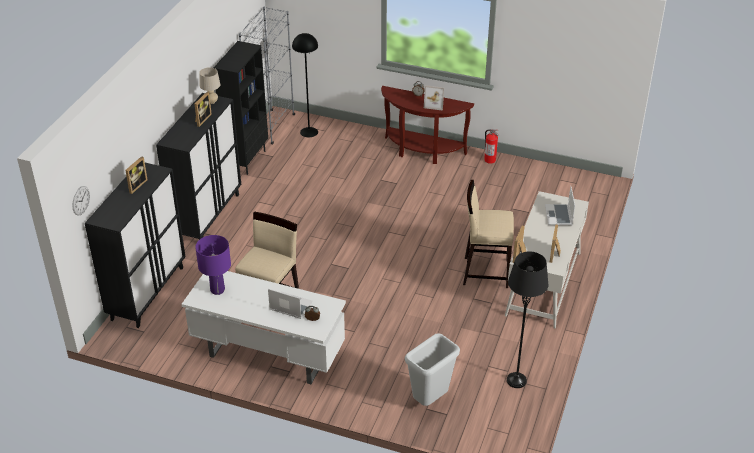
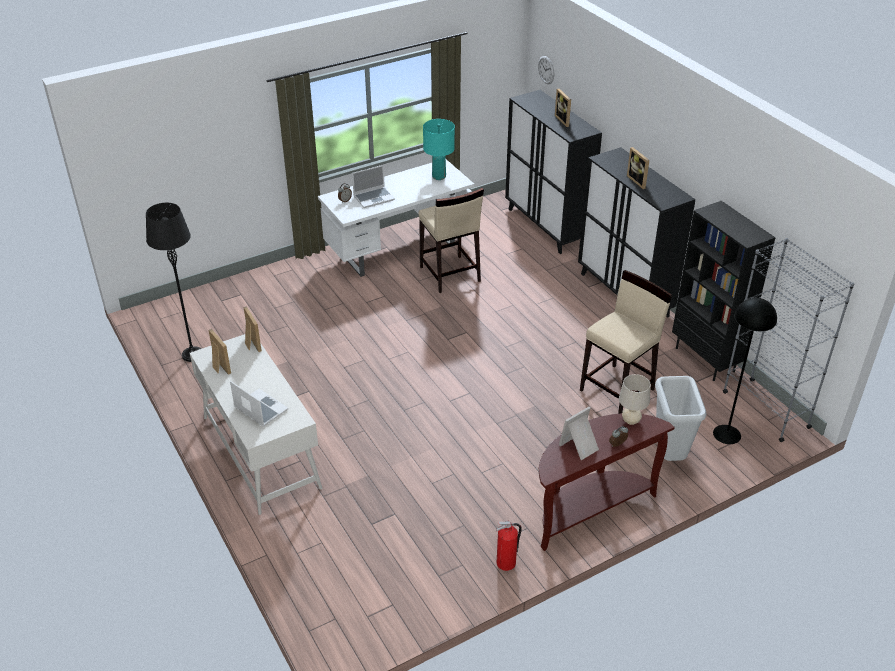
camera: 130 degrees right, 0 degrees up
purple table lamp [195,235,231,295] -> turquoise table lamp [423,119,455,180]
beige table lamp [199,67,220,104] -> beige table lamp moved to [619,374,651,425]
grey trash can [405,333,460,406] -> grey trash can moved to [655,376,707,461]
beige stool [463,180,514,288] -> beige stool moved to [580,270,672,414]

